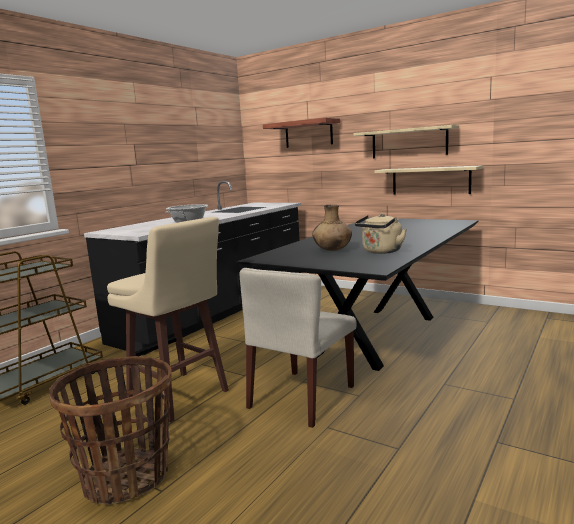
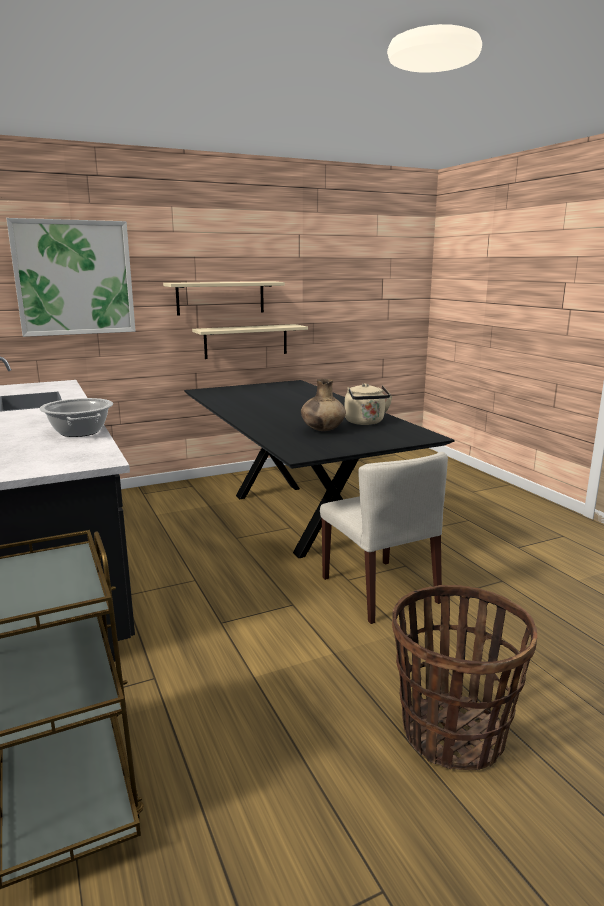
camera: 60 degrees left, 5 degrees up
beige stool [107,217,229,422] -> none
shelf [263,118,340,148] -> picture [6,218,136,337]

